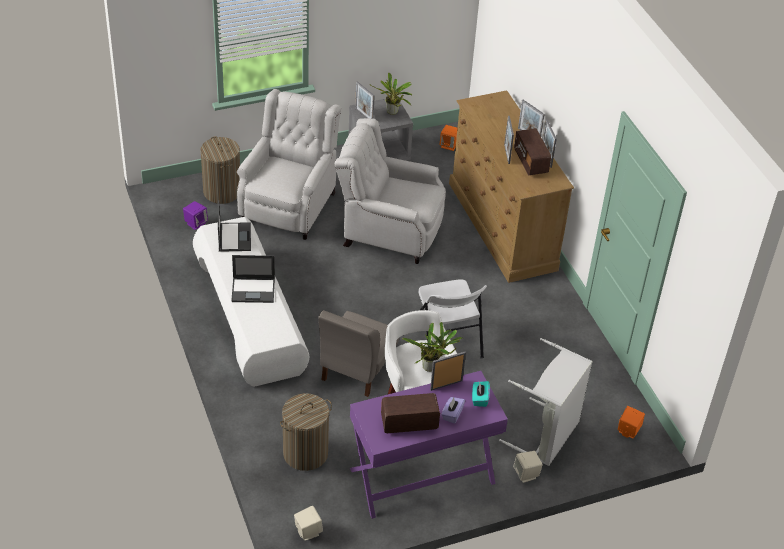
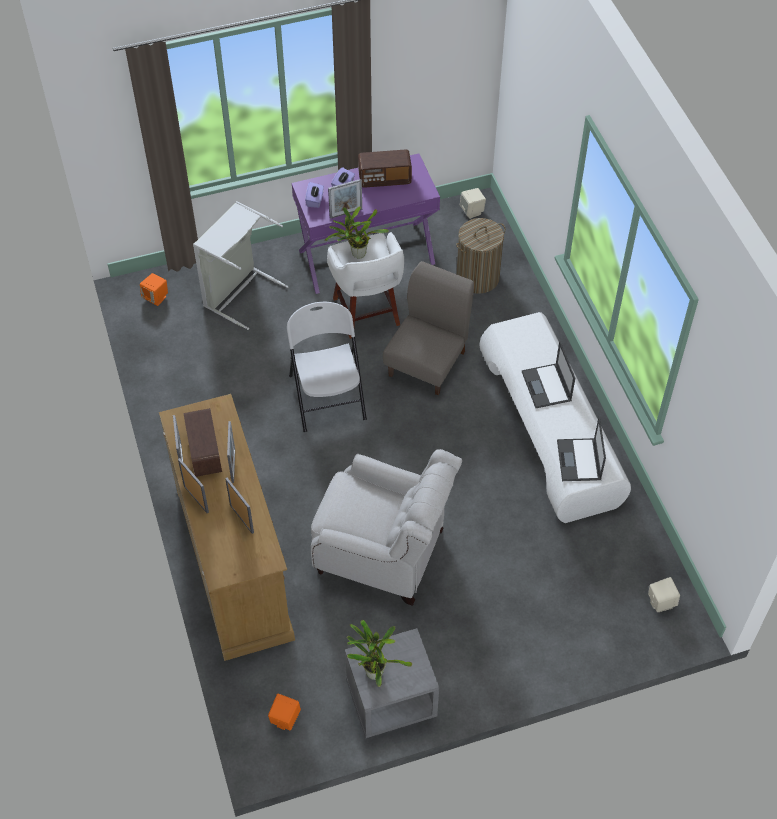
camera: 175 degrees left, 10 degrees up
purple speaker [183,201,208,230] -> none
laundry basket [200,136,240,204] -> none
laptop [231,255,275,303] -> laptop turned 105 degrees counterclockwise [522,341,575,408]
white armchair [237,89,341,240] -> none
picture frame [355,81,375,119] -> picture frame moved to [225,478,254,534]
turquoise tissue box [472,381,490,407] -> purple tissue box [305,182,324,208]
beige speaker [513,451,543,483] -> beige speaker moved to [648,577,680,612]

